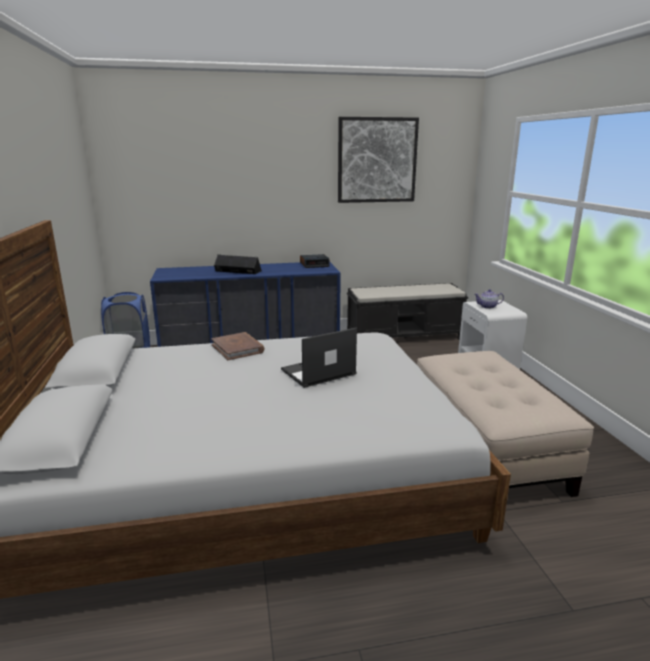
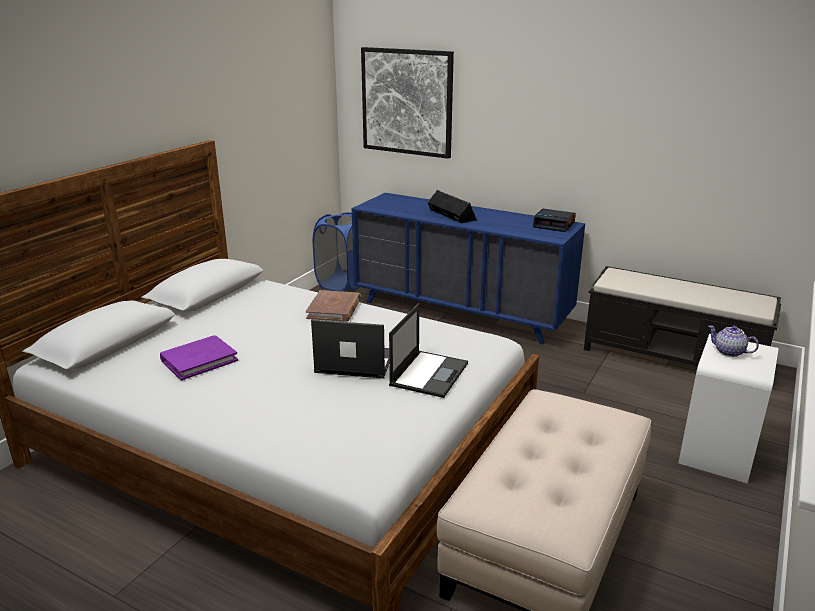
camera: 40 degrees right, 5 degrees up
picture [338,117,419,203] -> picture moved to [361,47,454,159]
none -> purple book [160,336,238,380]
none -> laptop [389,303,468,398]

